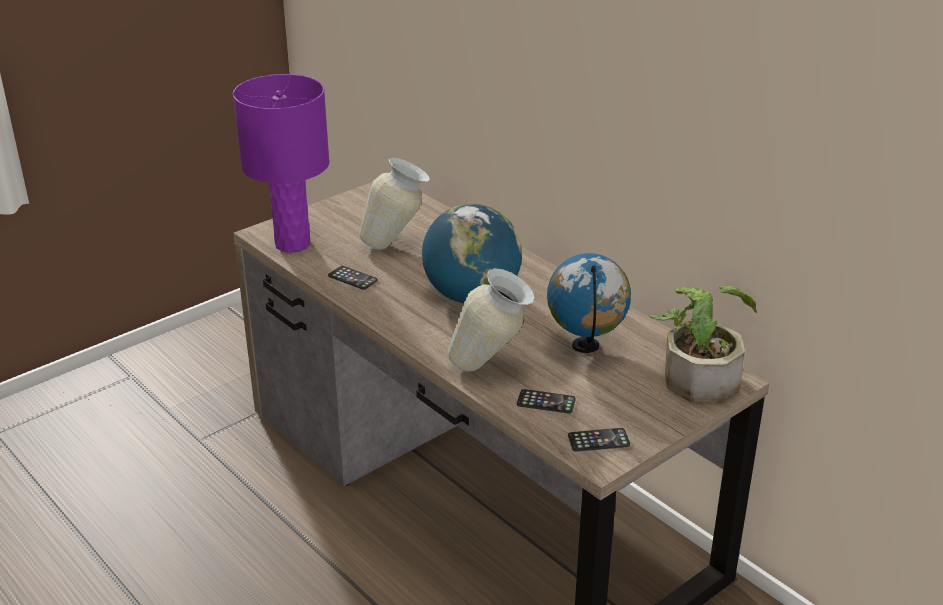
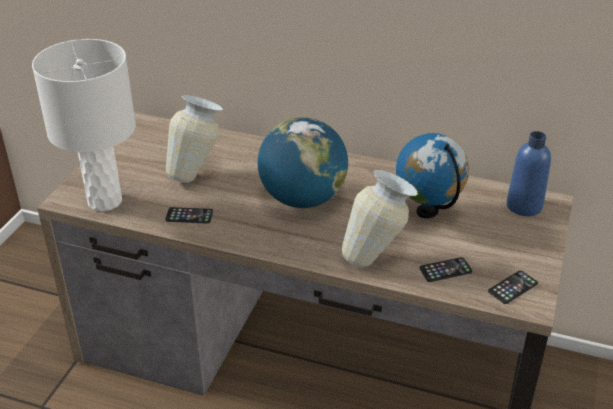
camera: 30 degrees left, 5 degrees up
purple table lamp [233,74,329,253] -> white table lamp [32,39,136,212]
potted plant [649,286,757,403] -> blue bottle [506,131,551,216]

